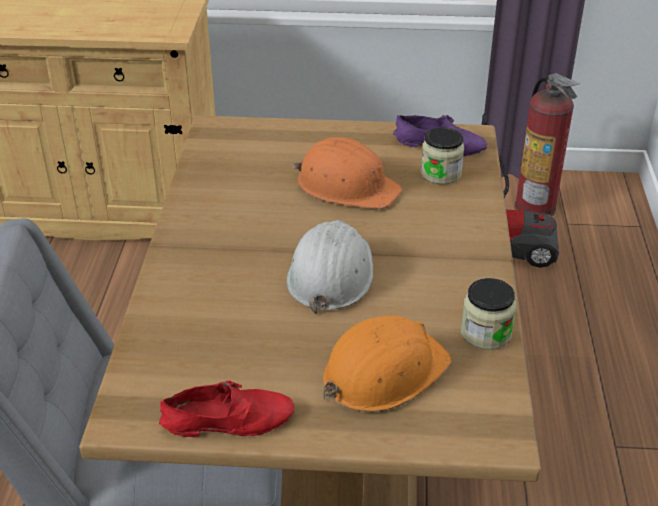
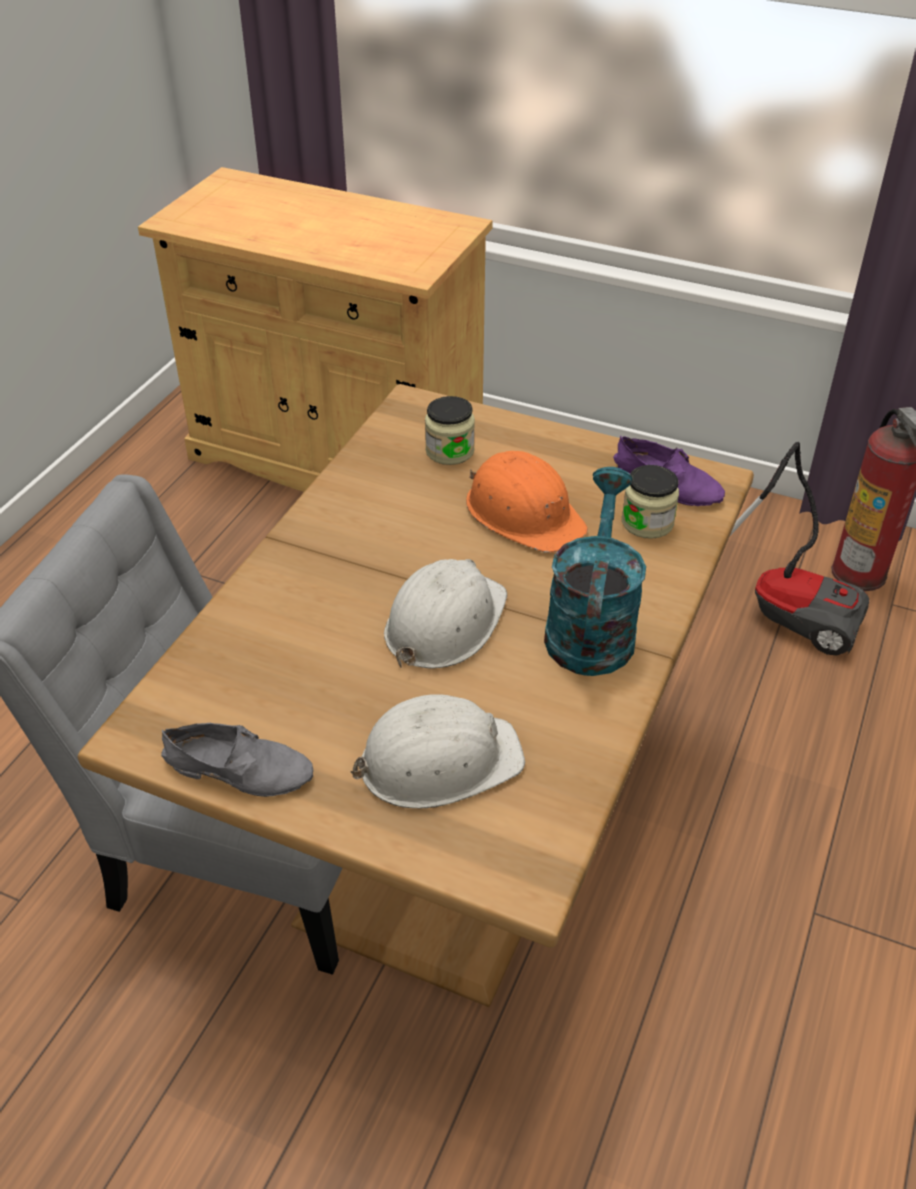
camera: 20 degrees right, 5 degrees up
red shoe [159,381,295,437] -> grey shoe [161,723,313,797]
orange hard hat [323,315,452,412] -> white hard hat [350,694,525,808]
jar [461,278,516,350] -> jar moved to [425,396,475,465]
none -> turquoise watering can [544,467,646,676]

